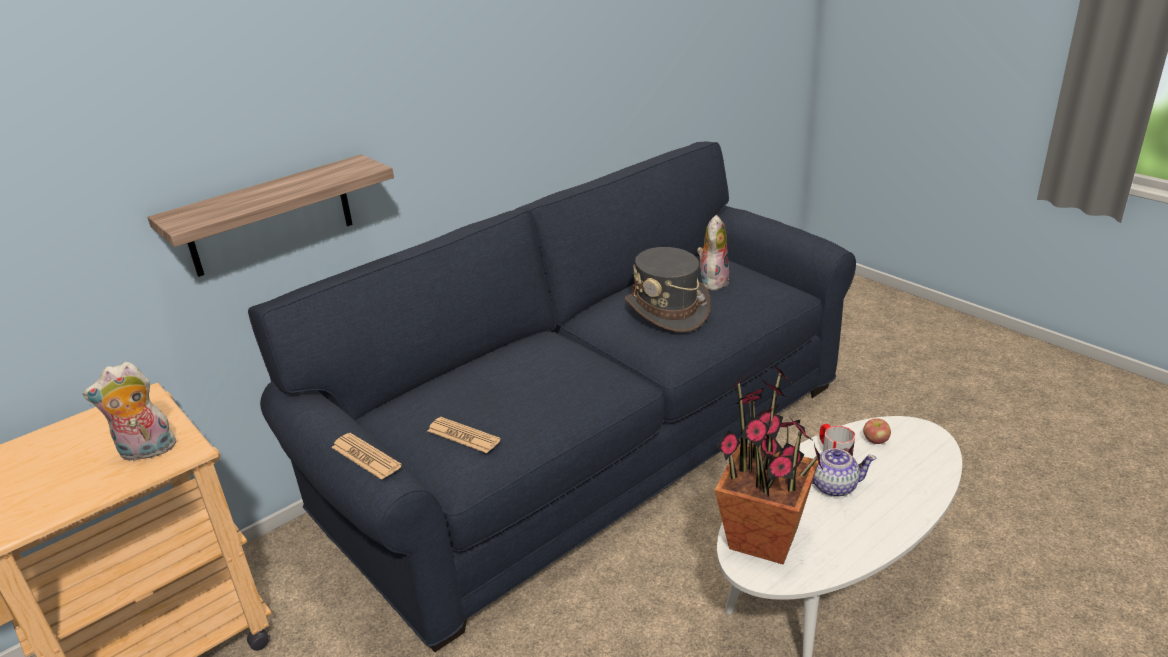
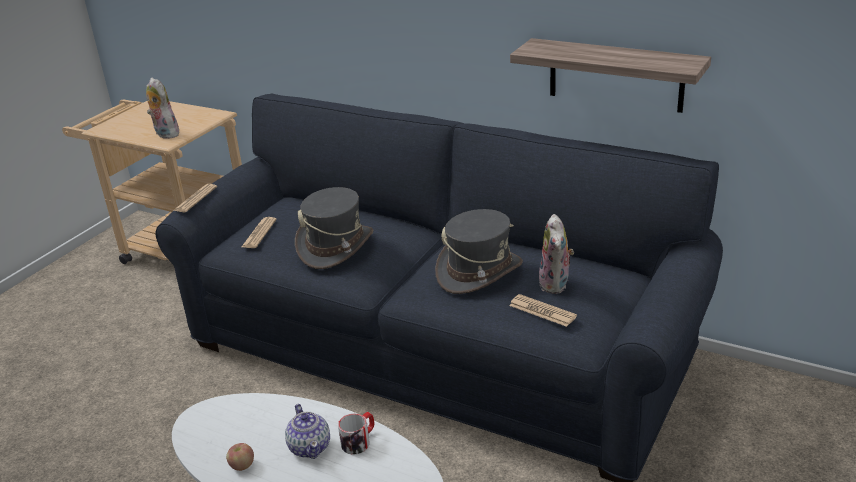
camera: 70 degrees right, 0 degrees up
shelf [148,154,394,277] -> shelf moved to [510,38,711,113]
plush toy [697,215,729,290] -> plush toy turned 90 degrees clockwise [539,214,574,294]
potted plant [715,364,823,565] -> none
apple [863,418,891,444] -> apple moved to [226,443,254,471]
none -> grey hat [295,187,373,269]
none -> newspaper [509,294,577,327]

